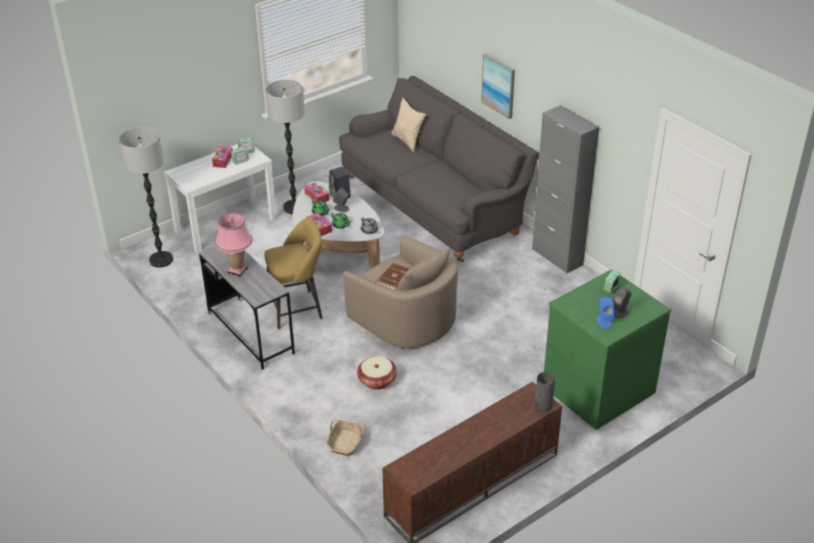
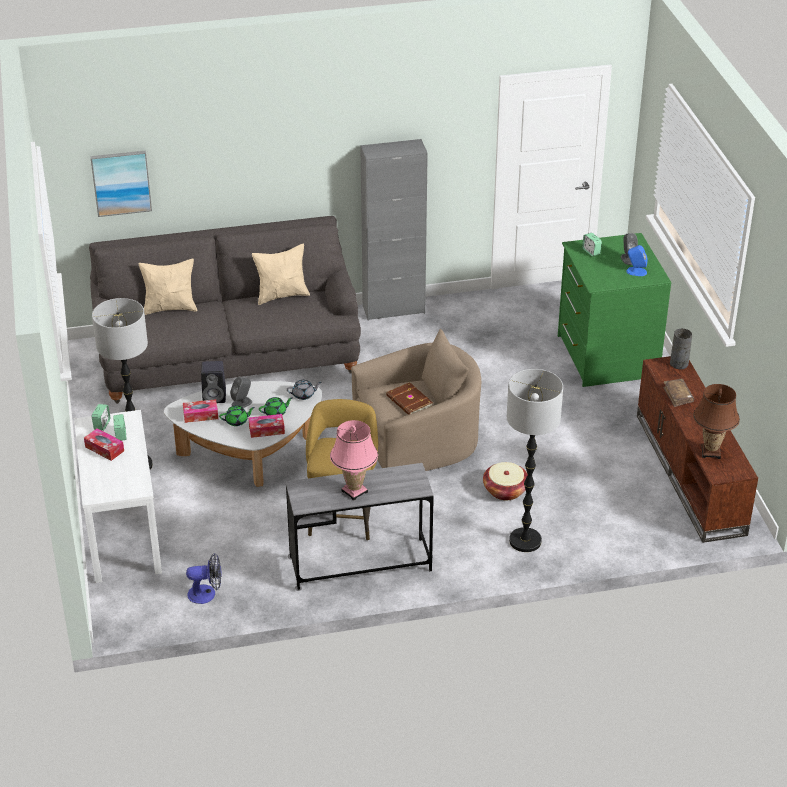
camera: 65 degrees left, 0 degrees up
floor lamp [119,127,173,267] -> floor lamp moved to [507,369,563,552]
basket [327,418,365,456] -> none
picture [481,53,515,119] -> picture moved to [90,151,152,217]
none -> fan [186,553,222,604]
none -> beige pillow [252,244,310,305]
none -> brown book [663,379,694,407]
none -> brown table lamp [693,384,740,459]

